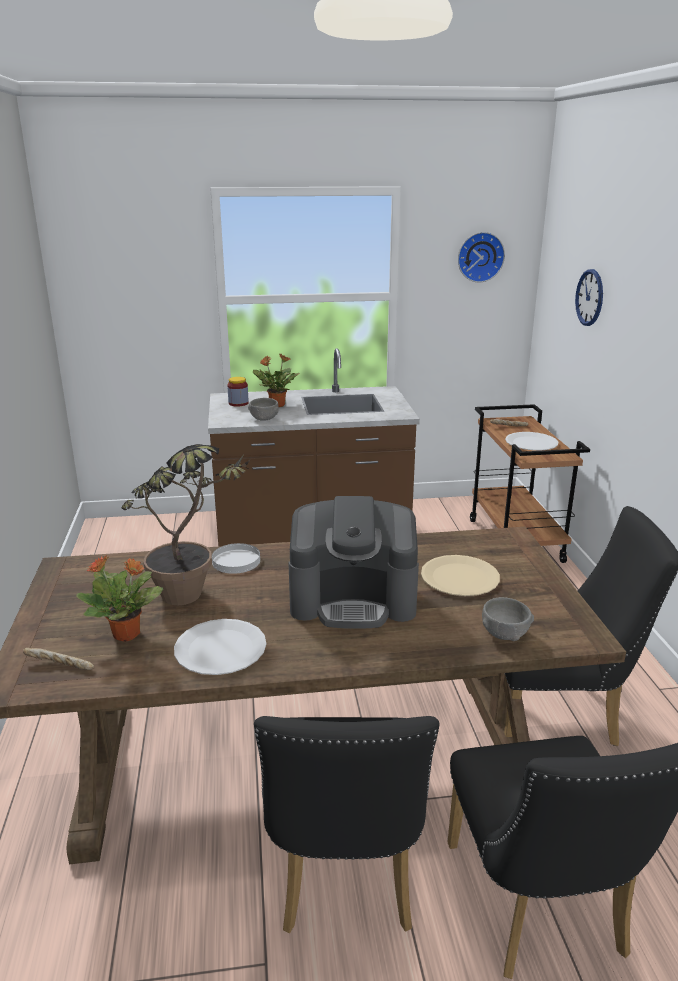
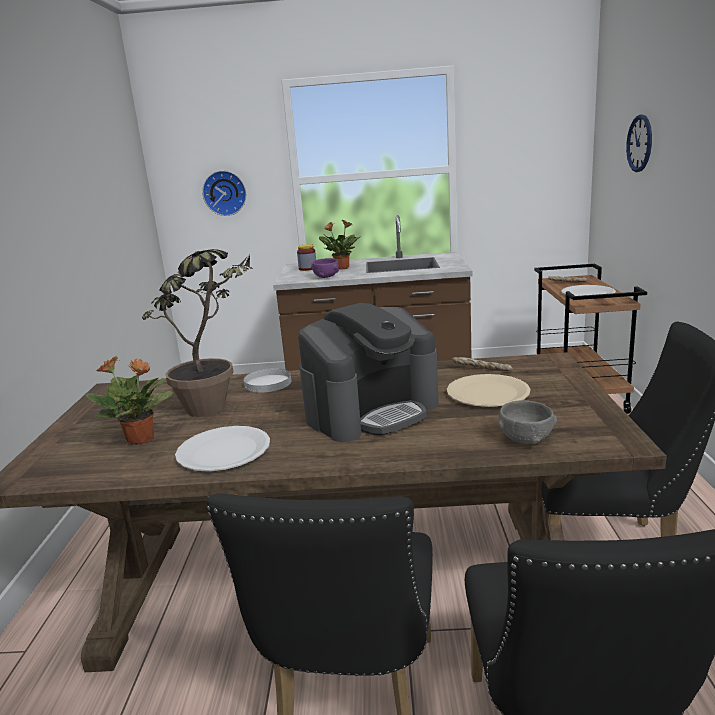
camera: 10 degrees right, 5 degrees down
bread [23,648,94,670] -> bread moved to [452,357,513,371]
grey bowl [248,398,279,421] -> purple bowl [311,258,339,278]
coffee machine [288,496,419,629] -> coffee machine turned 45 degrees counterclockwise [298,303,439,442]
wall clock [458,232,505,282] -> wall clock moved to [202,171,246,216]

